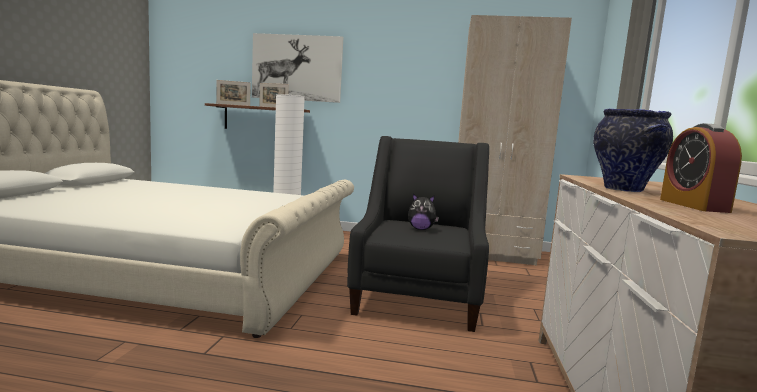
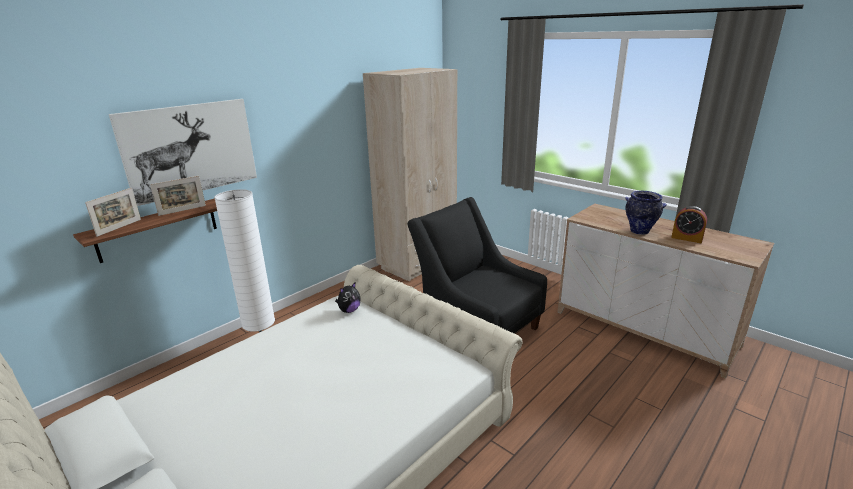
camera: 55 degrees left, 15 degrees up
plush toy [408,194,439,230] -> plush toy moved to [335,283,361,313]

